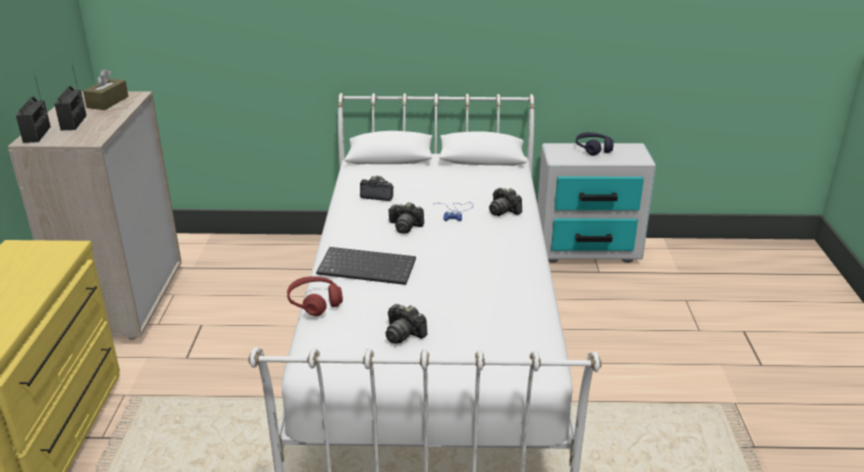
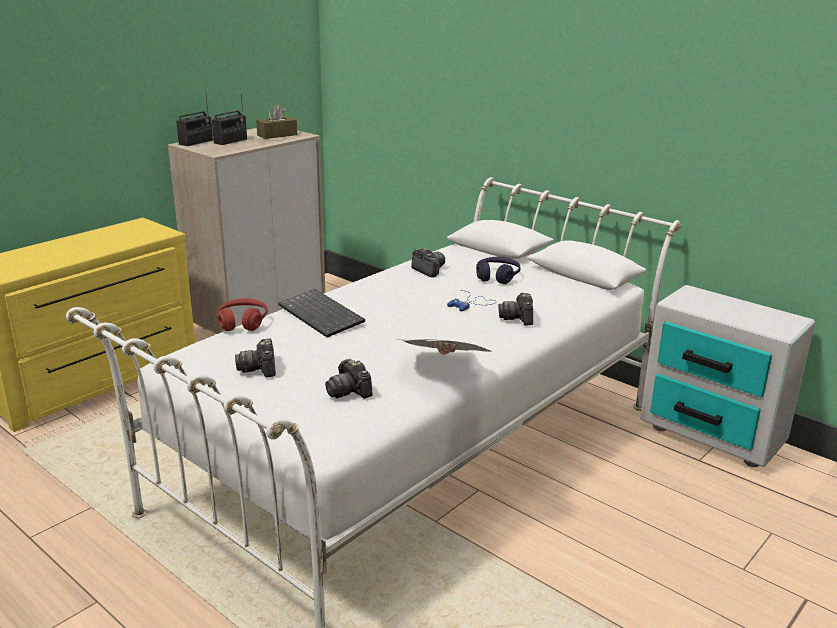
camera: 40 degrees right, 5 degrees down
camera [388,202,424,234] -> camera moved to [325,359,373,399]
purple headphones [576,132,614,156] -> purple headphones moved to [476,257,520,284]
none -> newspaper [397,339,491,355]

